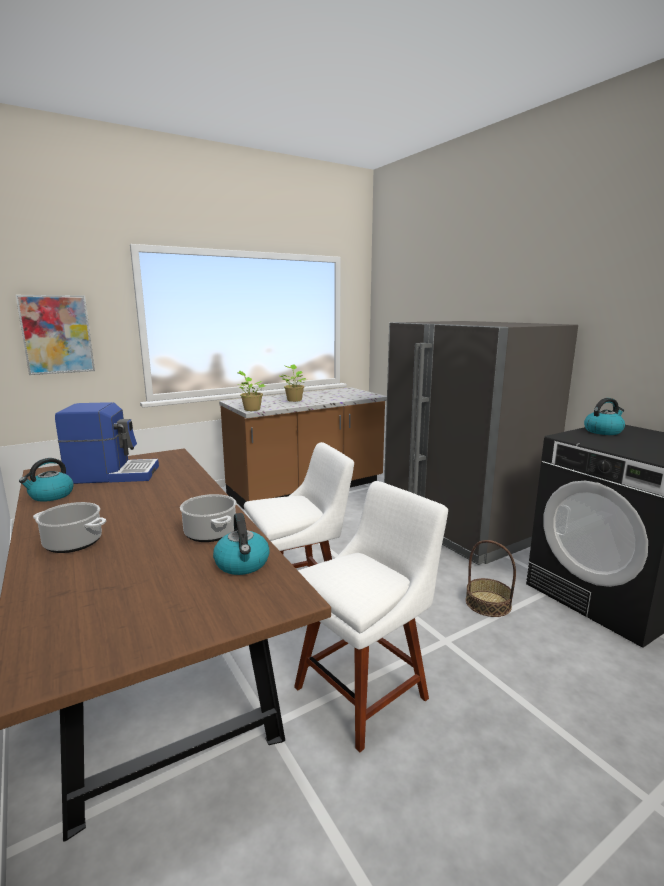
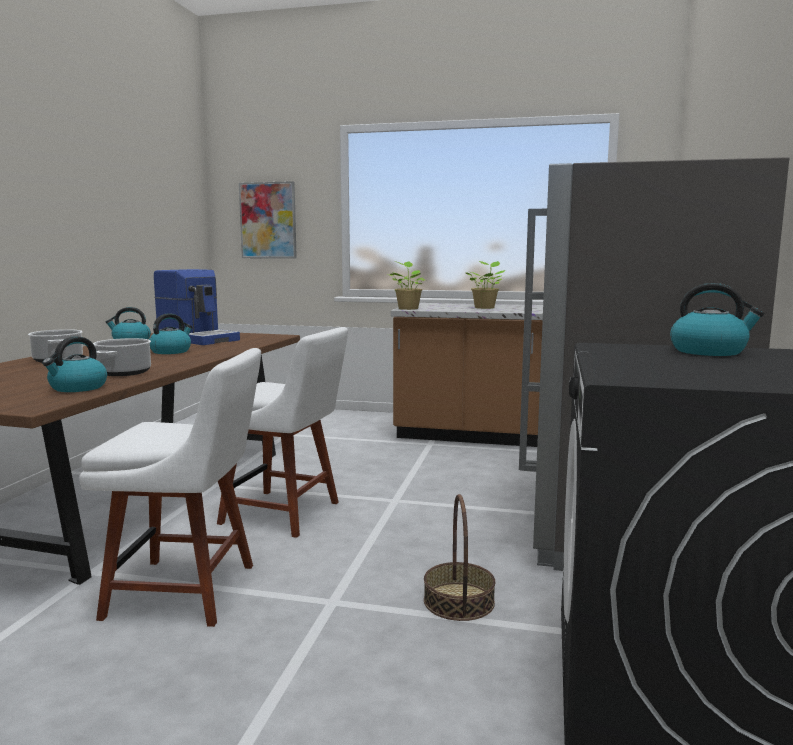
camera: 45 degrees right, 5 degrees down
none -> kettle [149,313,193,354]

